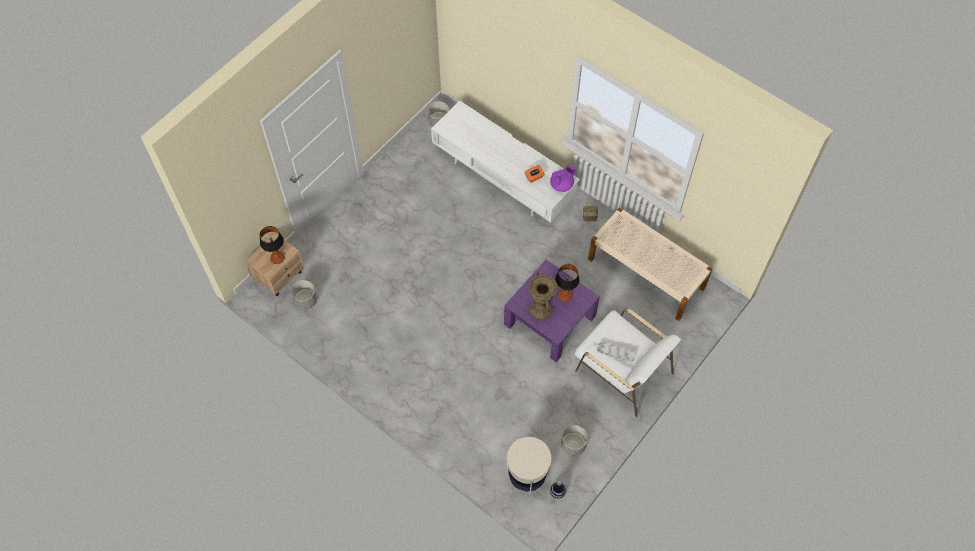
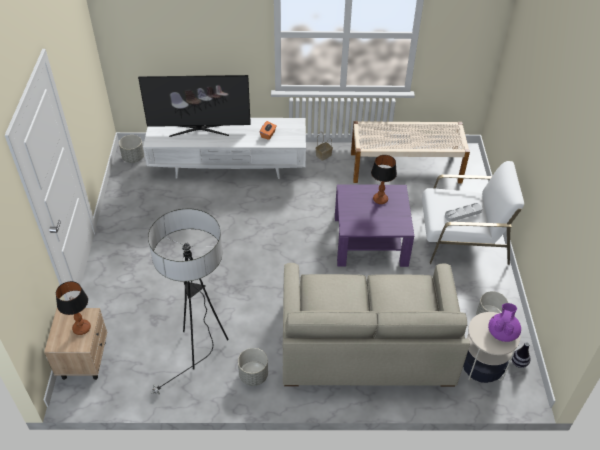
camera: 40 degrees left, 15 degrees down
grey planter [291,280,317,310] -> grey planter moved to [238,348,268,386]
brown vase [528,272,558,320] -> none
purple teapot [550,166,576,192] -> purple teapot moved to [488,303,521,342]
none -> television [138,75,251,137]
none -> floor lamp [148,209,229,395]
none -> beige sofa [282,263,470,387]

